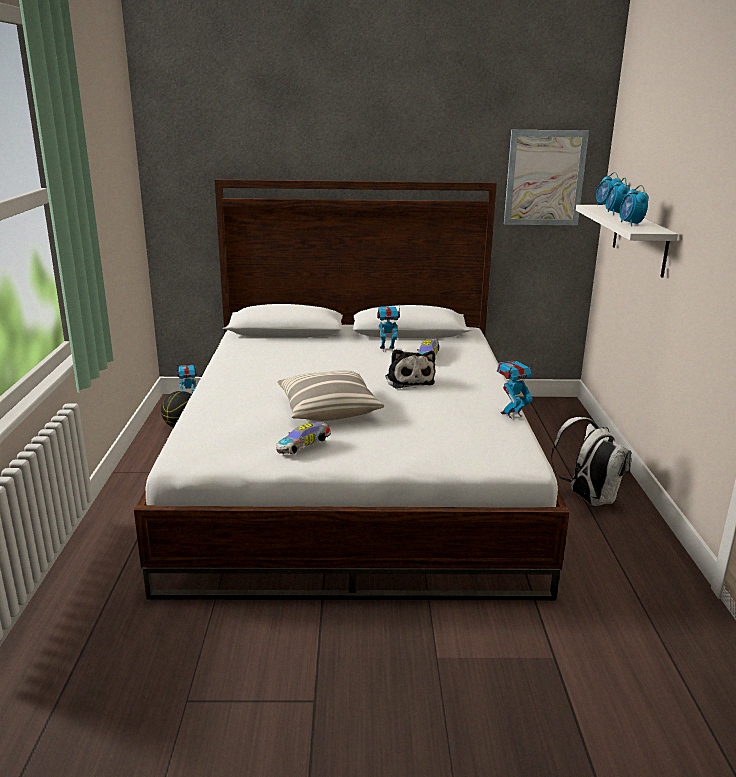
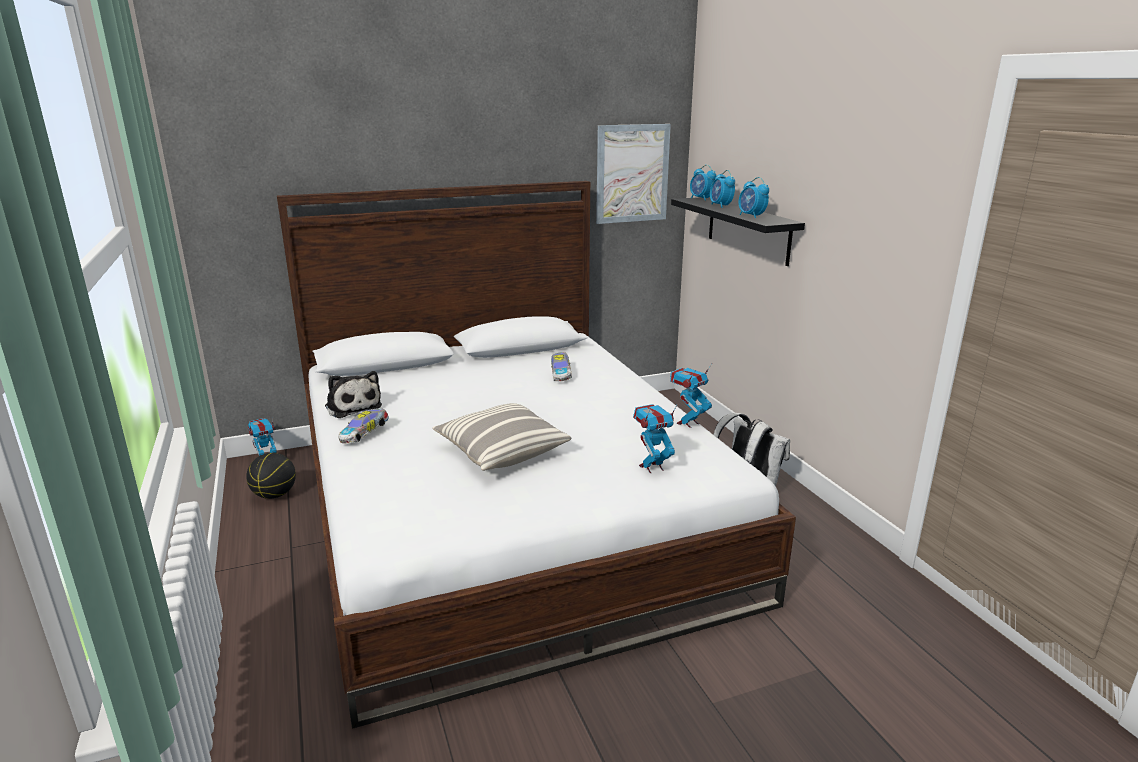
camera: 20 degrees left, 0 degrees up
toy car [276,422,331,454] -> toy car moved to [338,408,389,443]
toy robot [377,305,400,352] -> toy robot moved to [633,404,677,473]
plush toy [385,349,435,389] -> plush toy moved to [325,371,382,418]
white shelf [576,205,678,278] -> black shelf [671,197,805,266]

